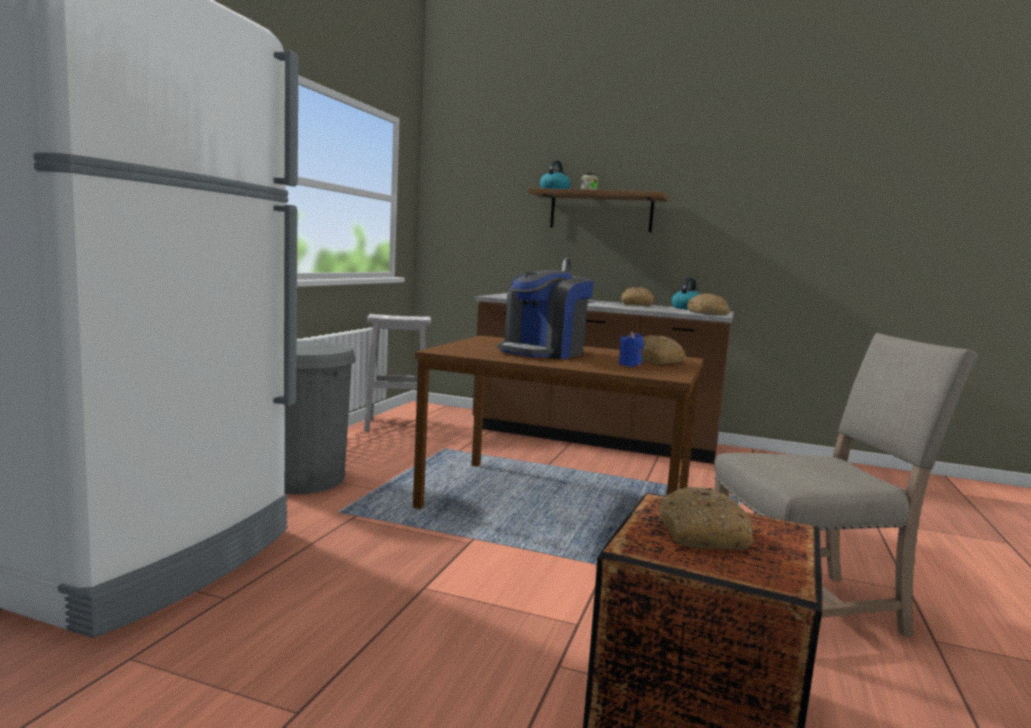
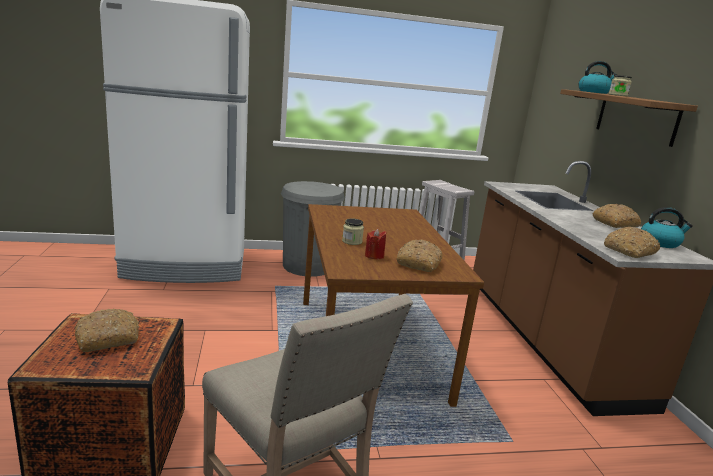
camera: 60 degrees right, 10 degrees up
coffee machine [497,270,594,359] -> none
blue candle [619,332,644,367] -> red candle [365,229,386,259]
none -> jar [342,218,364,245]

